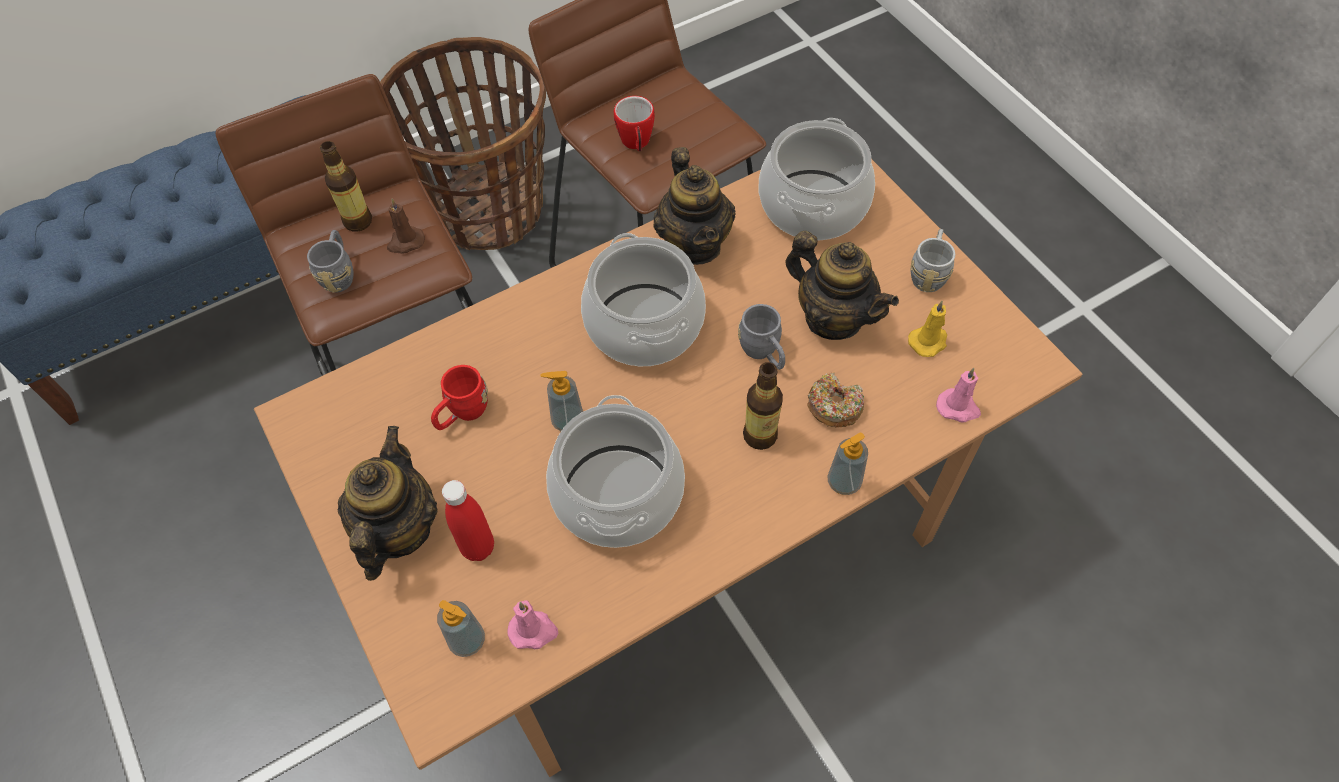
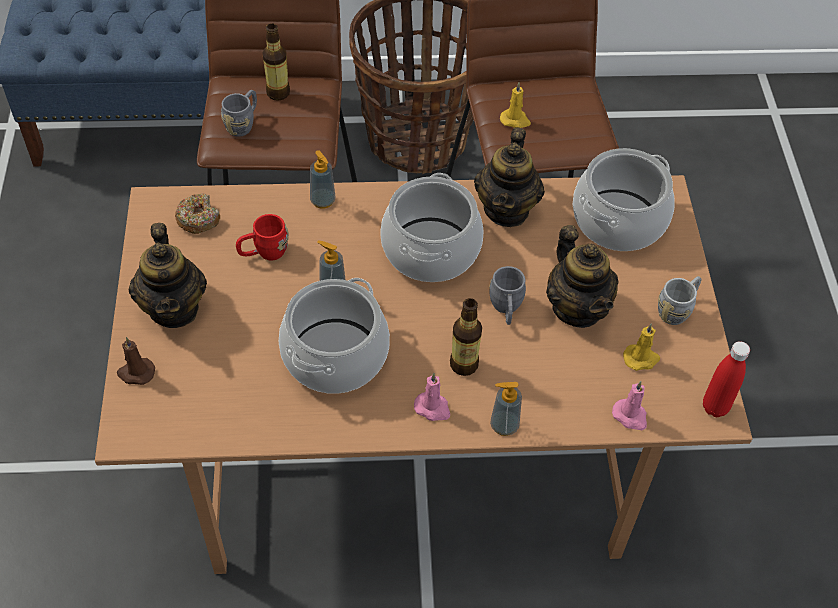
camera: 25 degrees right, 5 degrees down
teapot [338,426,438,581] -> teapot turned 135 degrees clockwise [129,223,207,328]
brown candle [387,199,425,254] -> brown candle moved to [117,337,155,385]
soap dispenser [437,600,485,657] -> soap dispenser moved to [310,150,335,209]
red bottle [442,480,494,561] -> red bottle moved to [703,341,750,417]
pink candle [507,600,558,649] -> pink candle moved to [414,373,450,421]
mug [614,96,655,151] -> yellow candle [500,82,531,128]
donut [807,373,864,428] -> donut moved to [175,193,220,234]

